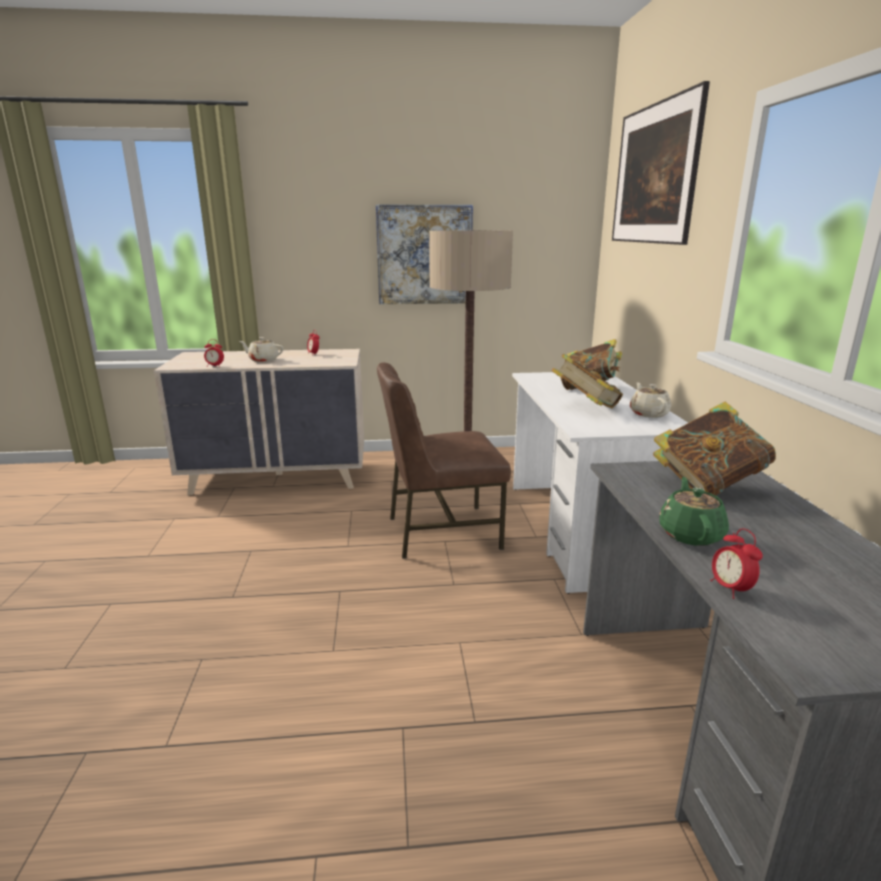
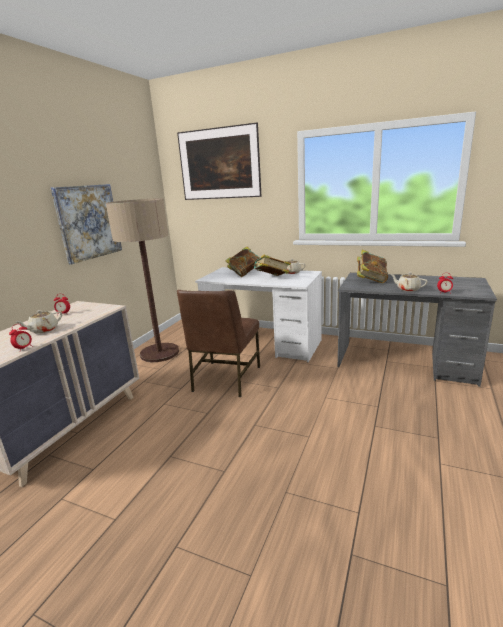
camera: 60 degrees left, 0 degrees up
green teapot [659,477,729,546] -> beige teapot [390,272,428,292]

